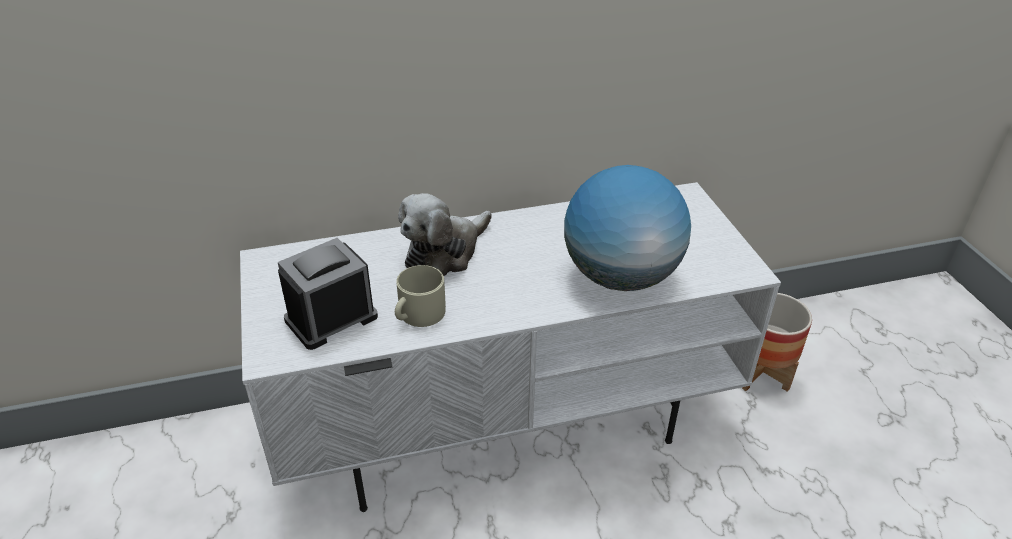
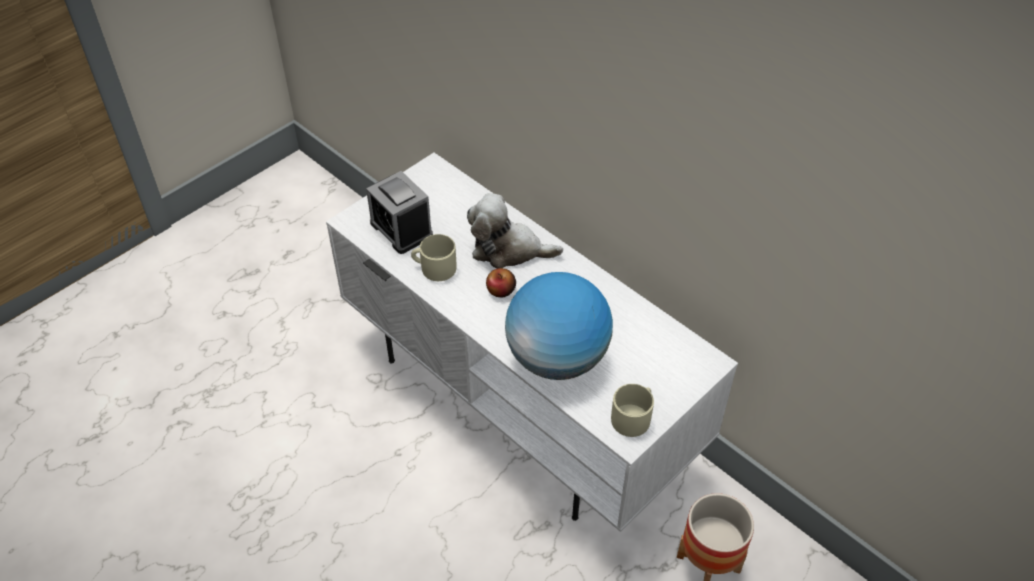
camera: 60 degrees right, 10 degrees up
alarm clock [278,238,378,350] -> alarm clock turned 150 degrees counterclockwise [366,171,433,254]
none -> apple [486,268,516,297]
none -> beige mug [611,384,654,437]

